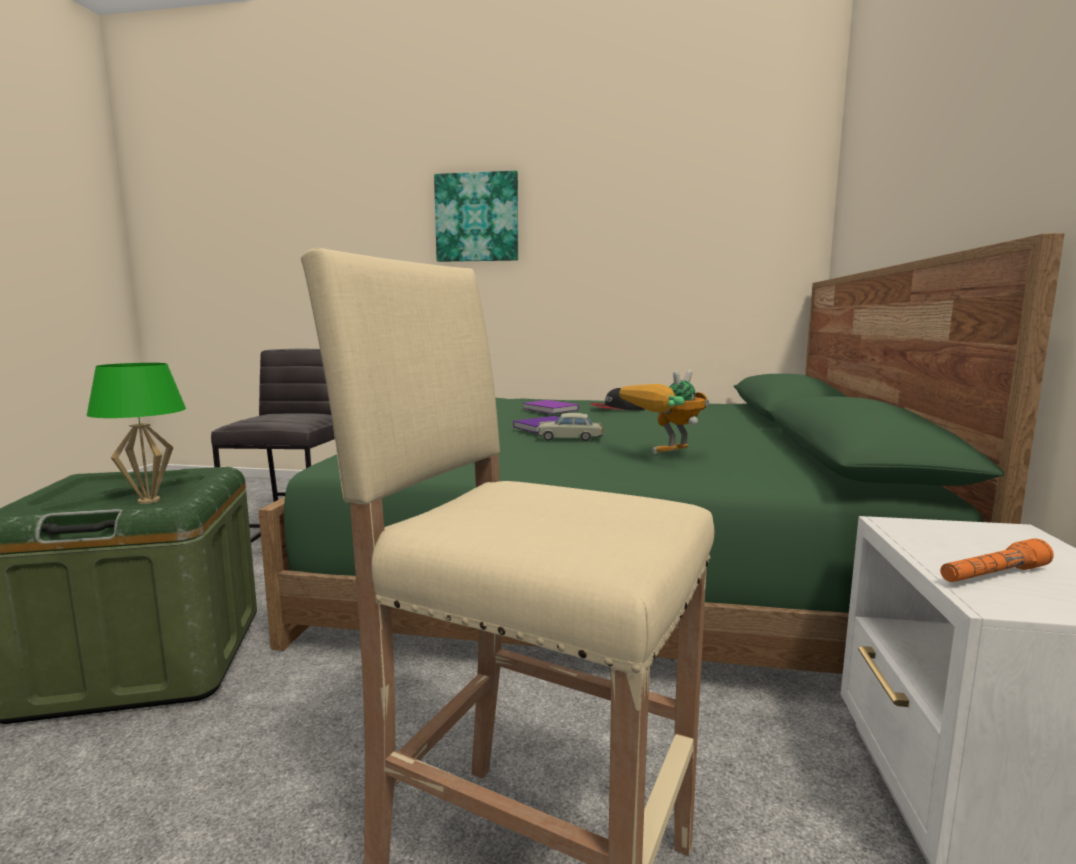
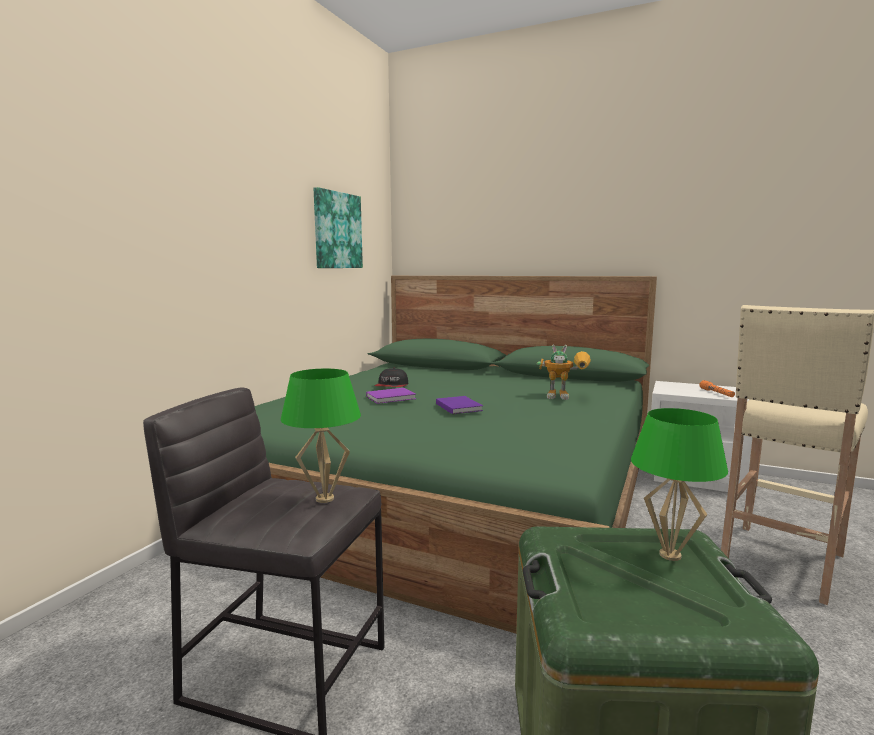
camera: 75 degrees left, 0 degrees up
picture [434,170,518,262] -> picture moved to [313,187,363,268]
beige toy car [538,413,603,441] -> none
toy robot [619,370,709,454] -> toy robot turned 60 degrees counterclockwise [537,345,591,400]
none -> green table lamp [281,369,361,503]

